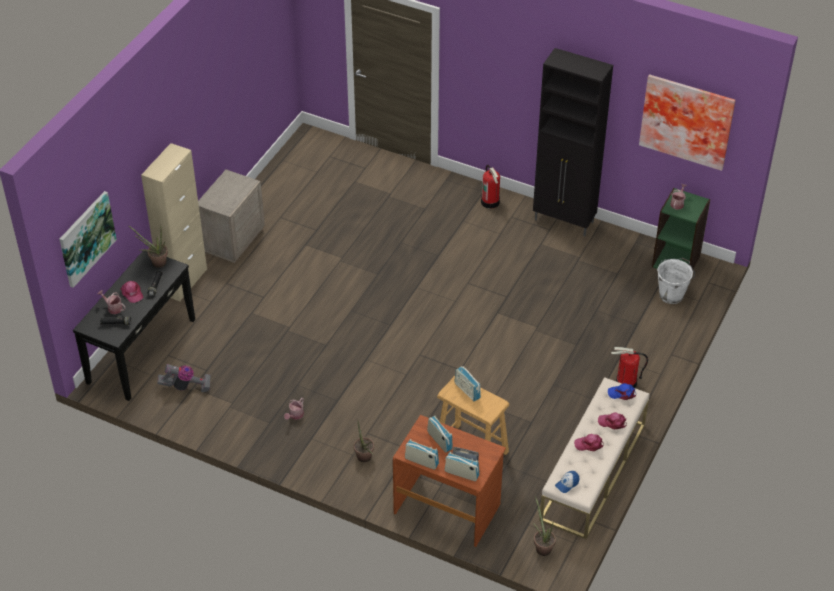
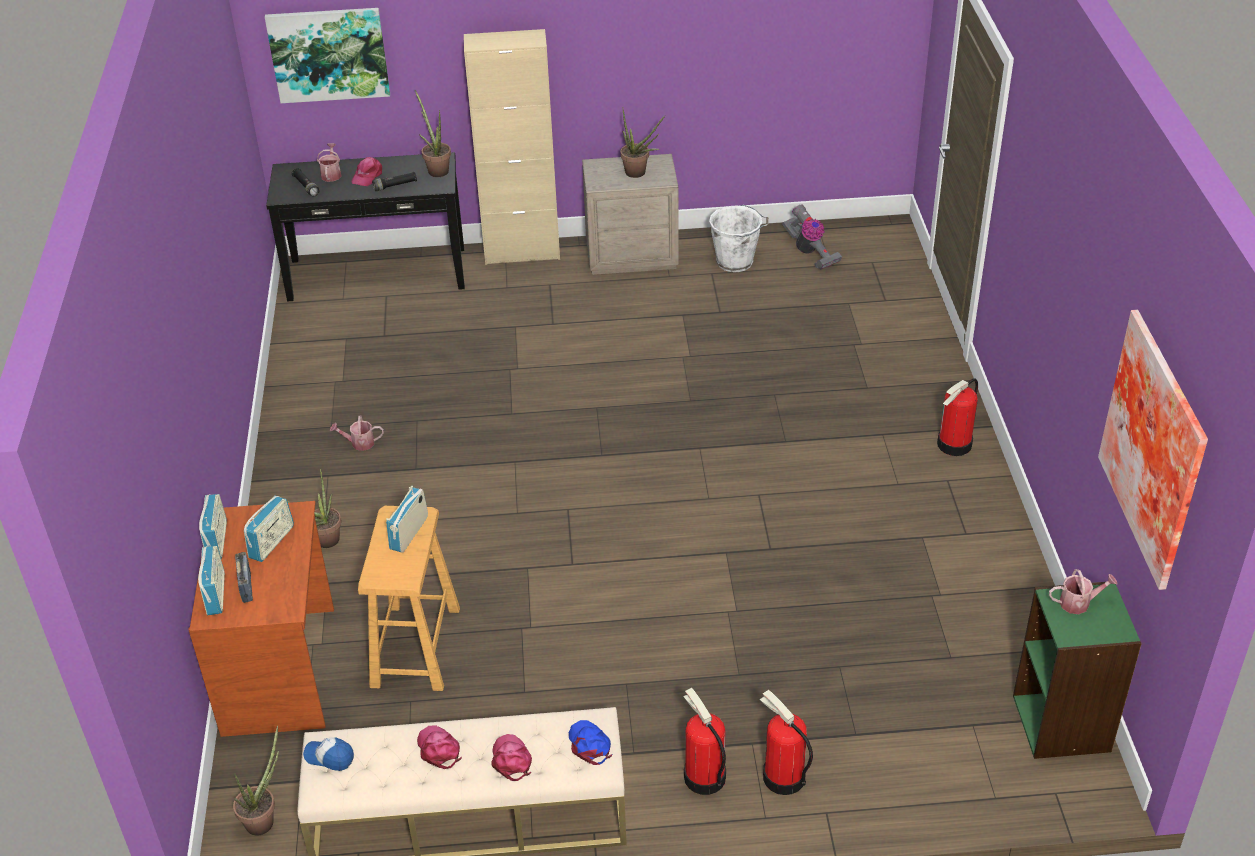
camera: 60 degrees right, 5 degrees down
vacuum cleaner [157,364,211,392] -> vacuum cleaner moved to [782,205,842,270]
black cabinet [533,48,613,236] -> none
white bucket [657,258,695,304] -> white bucket moved to [709,205,768,272]
none -> potted plant [620,110,665,178]
none -> fire extinguisher [759,690,813,795]

